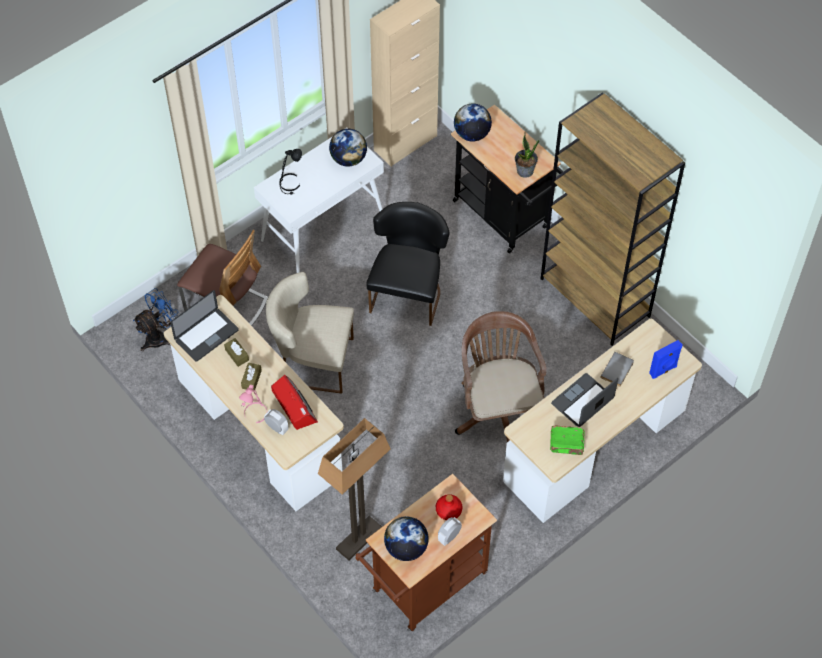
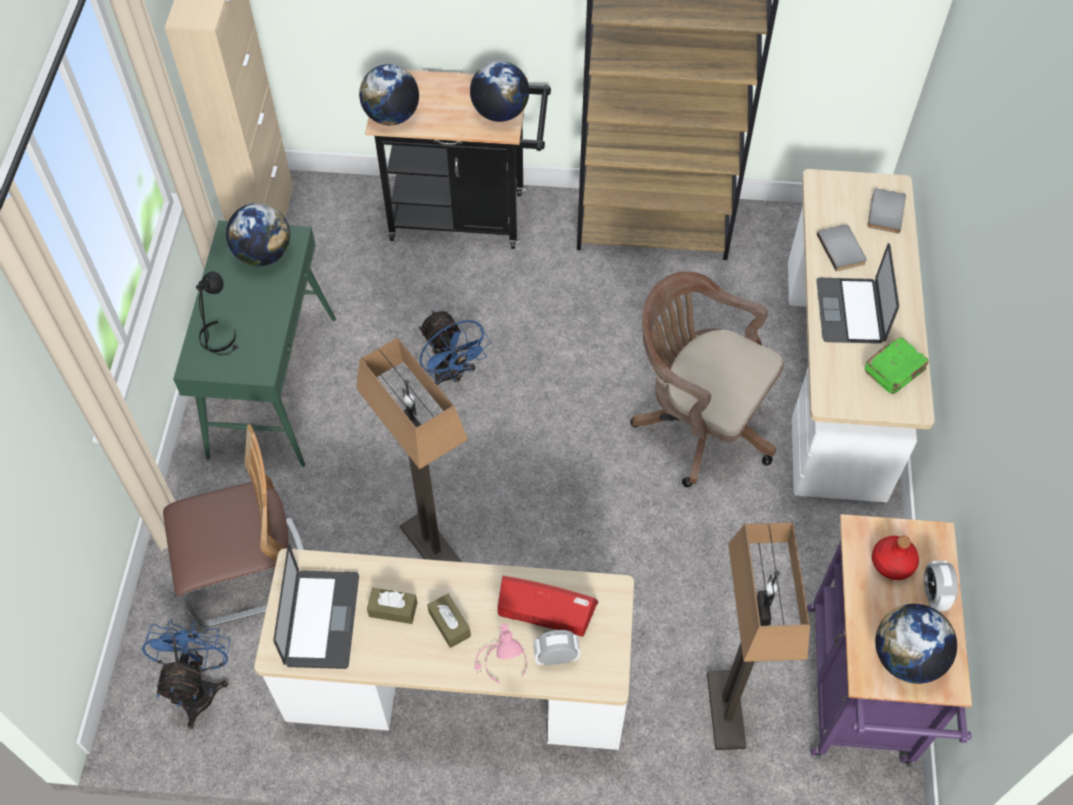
camera: 45 degrees left, 0 degrees up
white console table [254,127,384,273] -> green console table [173,221,336,467]
beige chair [266,272,354,394] -> floor lamp [356,337,468,562]
brown cart [355,474,497,631] -> purple cart [807,514,972,767]
black chair [366,202,450,326] -> blue fan [419,310,491,386]
potted plant [515,133,539,178] -> globe [470,61,529,122]
blue speaker [649,340,683,379] -> grey book [868,188,906,234]

